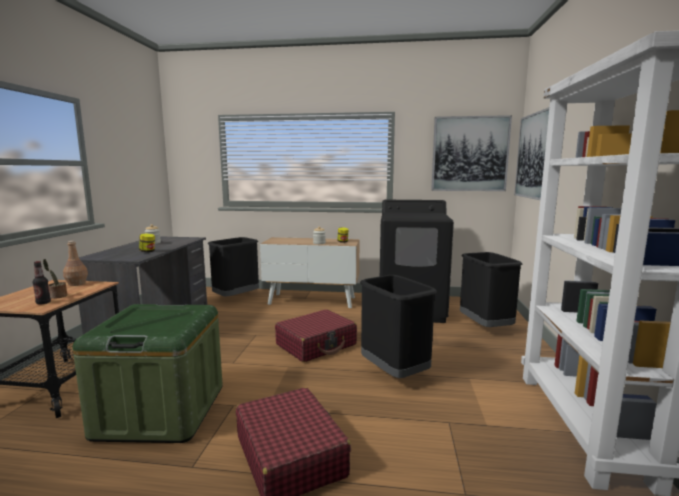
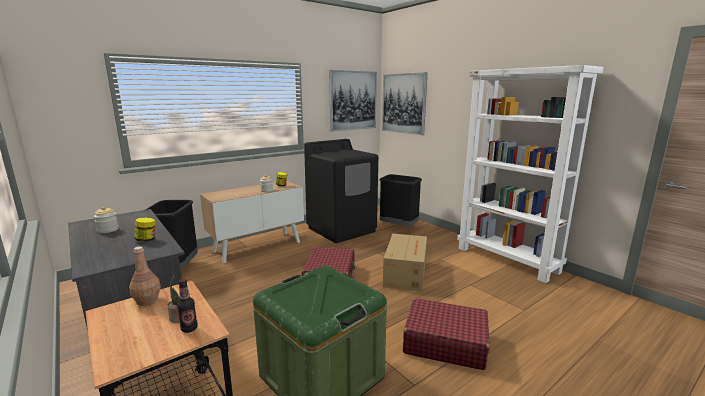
camera: 45 degrees left, 5 degrees up
black trash can [360,275,437,378] -> cardboard box [383,233,427,291]

